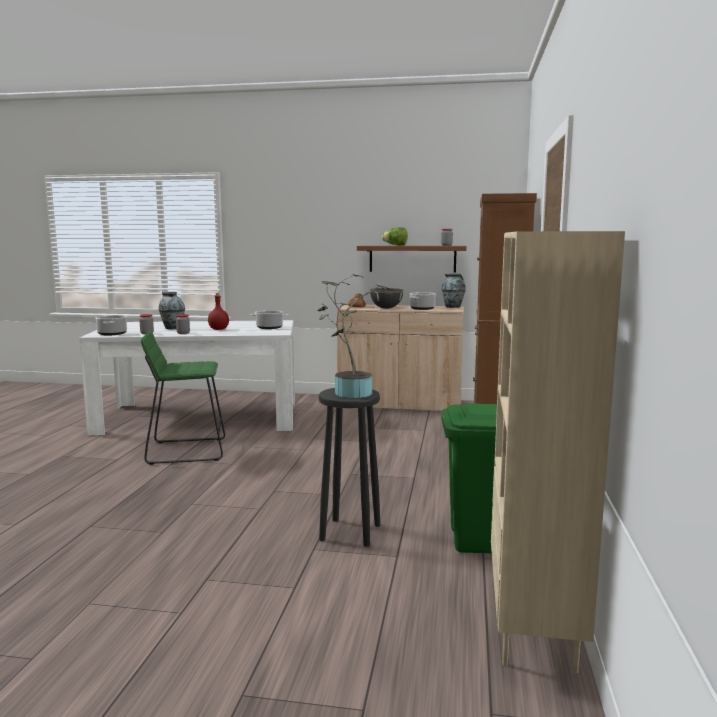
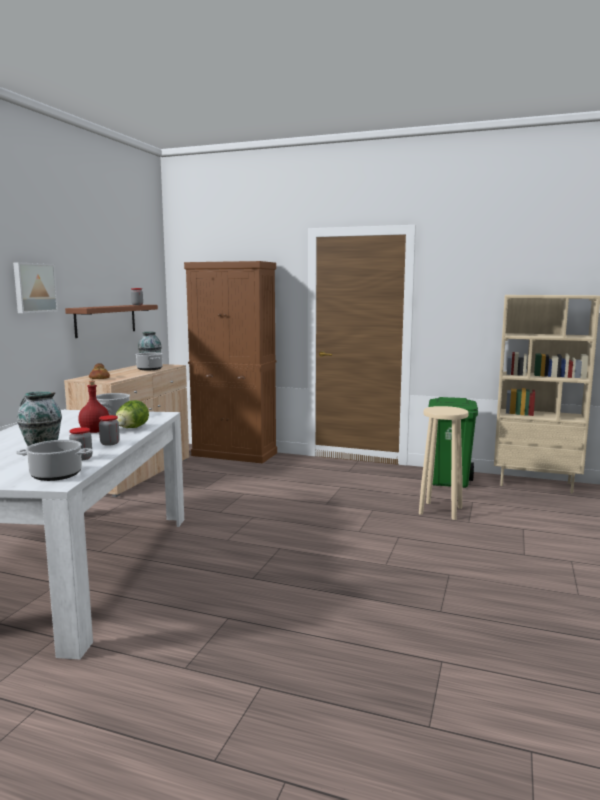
camera: 80 degrees left, 0 degrees up
green stool [141,331,225,465] -> none
potted plant [318,274,389,398] -> none
black stool [318,388,380,547] -> beige stool [419,406,469,520]
black cooking pot [369,288,405,309] -> none
lettuce [382,227,408,246] -> lettuce moved to [116,400,149,428]
none -> picture [13,262,58,313]

